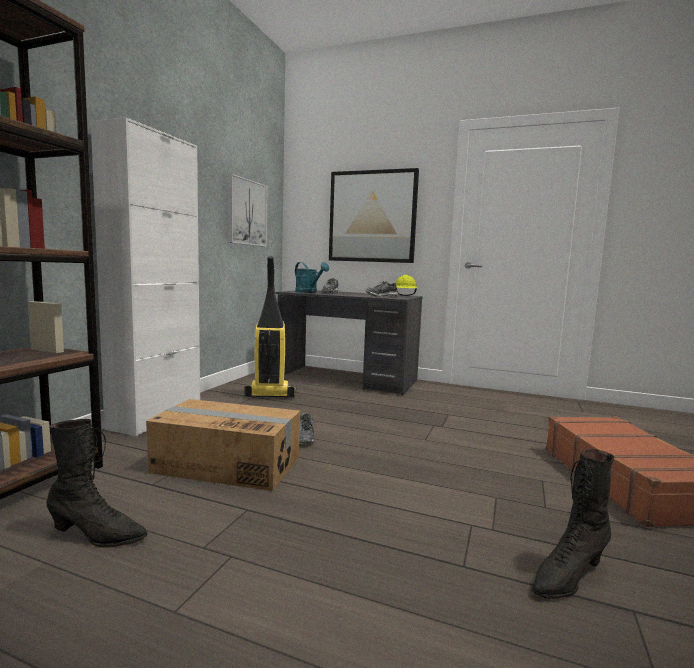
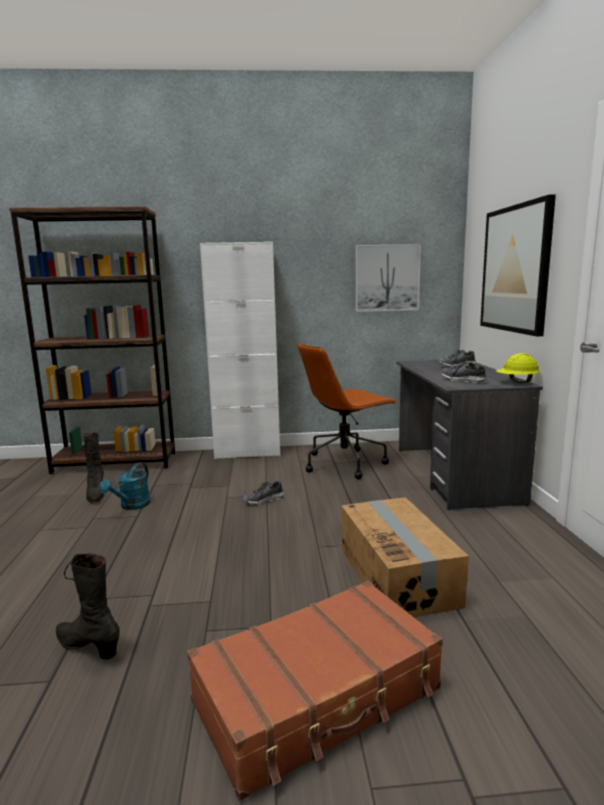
camera: 65 degrees right, 5 degrees up
cardboard box [146,399,301,491] -> cardboard box moved to [341,497,469,617]
vacuum cleaner [244,256,296,398] -> brown office chair [298,344,398,479]
turquoise watering can [295,262,329,293] -> turquoise watering can moved to [99,462,151,510]

